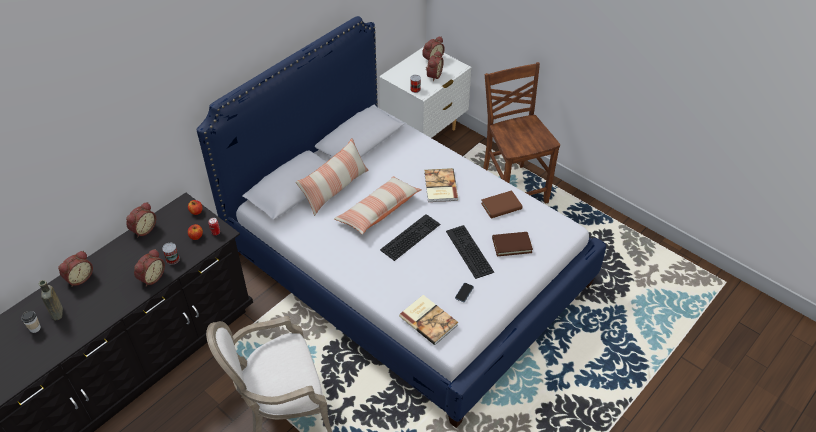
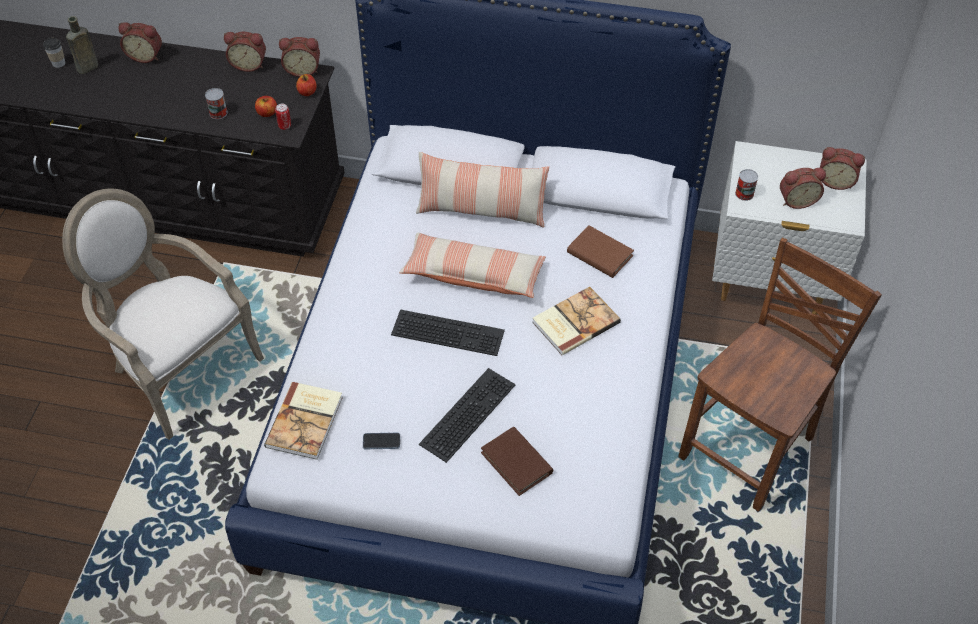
camera: 60 degrees right, 5 degrees up
alarm clock [134,249,165,287] -> alarm clock moved to [279,37,320,77]
brown book [481,190,522,218] -> brown book moved to [567,226,634,278]

